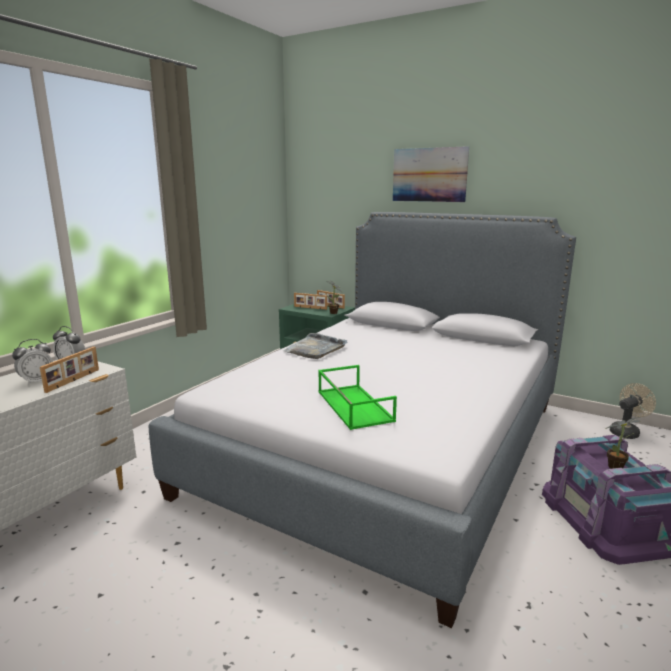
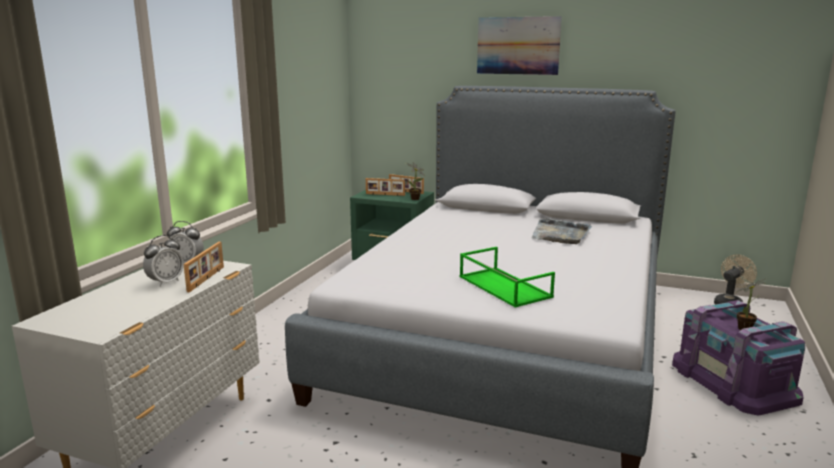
camera: 10 degrees left, 0 degrees up
grey tray [283,333,348,359] -> grey tray moved to [532,219,592,244]

